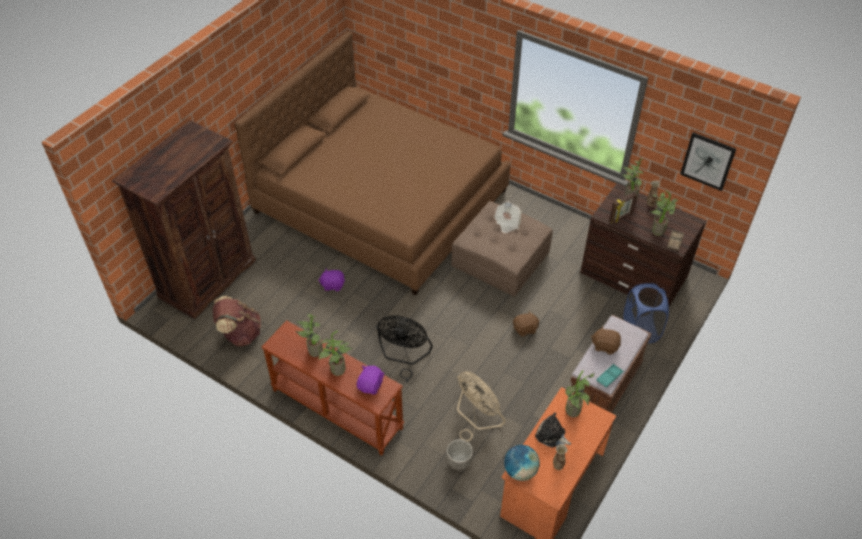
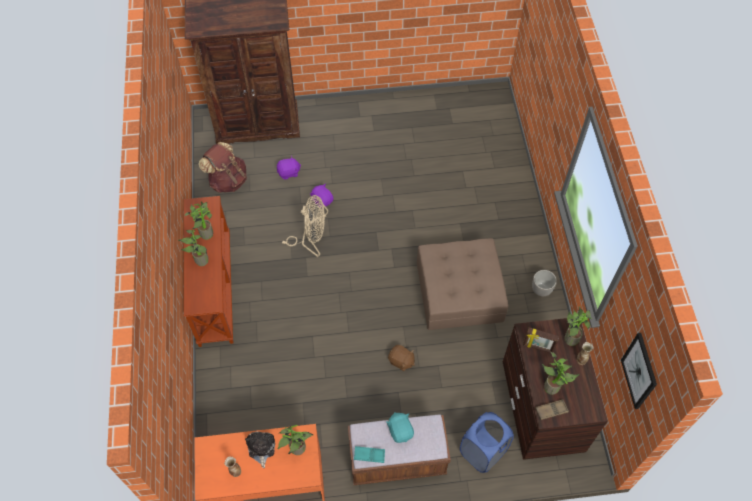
camera: 50 degrees right, 10 degrees up
brown bed [235,31,511,295] -> none
purple plush toy [357,365,384,395] -> purple plush toy moved to [277,156,301,180]
black fan [376,315,433,383] -> none
planter [446,439,473,470] -> planter moved to [532,270,557,296]
beige fan [457,371,506,441] -> beige fan moved to [282,195,328,257]
newspaper [494,201,522,233] -> none
globe [504,445,540,481] -> none
brown plush toy [591,325,621,355] -> turquoise plush toy [386,412,414,443]

